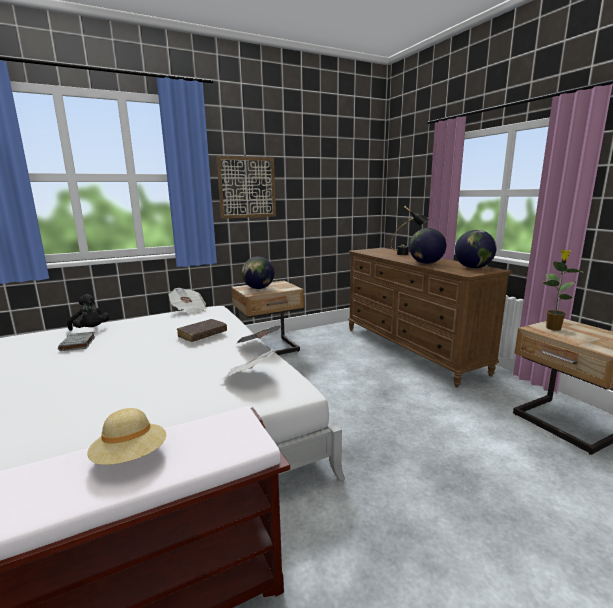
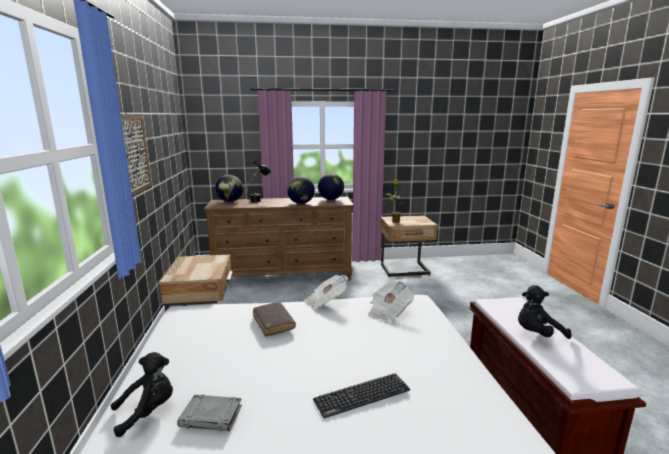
camera: 70 degrees left, 0 degrees up
beige hat [87,408,166,465] -> black plush toy [518,285,571,339]
newspaper [169,288,207,315] -> none
globe [242,257,274,289] -> globe moved to [215,175,243,202]
none -> keyboard [313,373,410,418]

